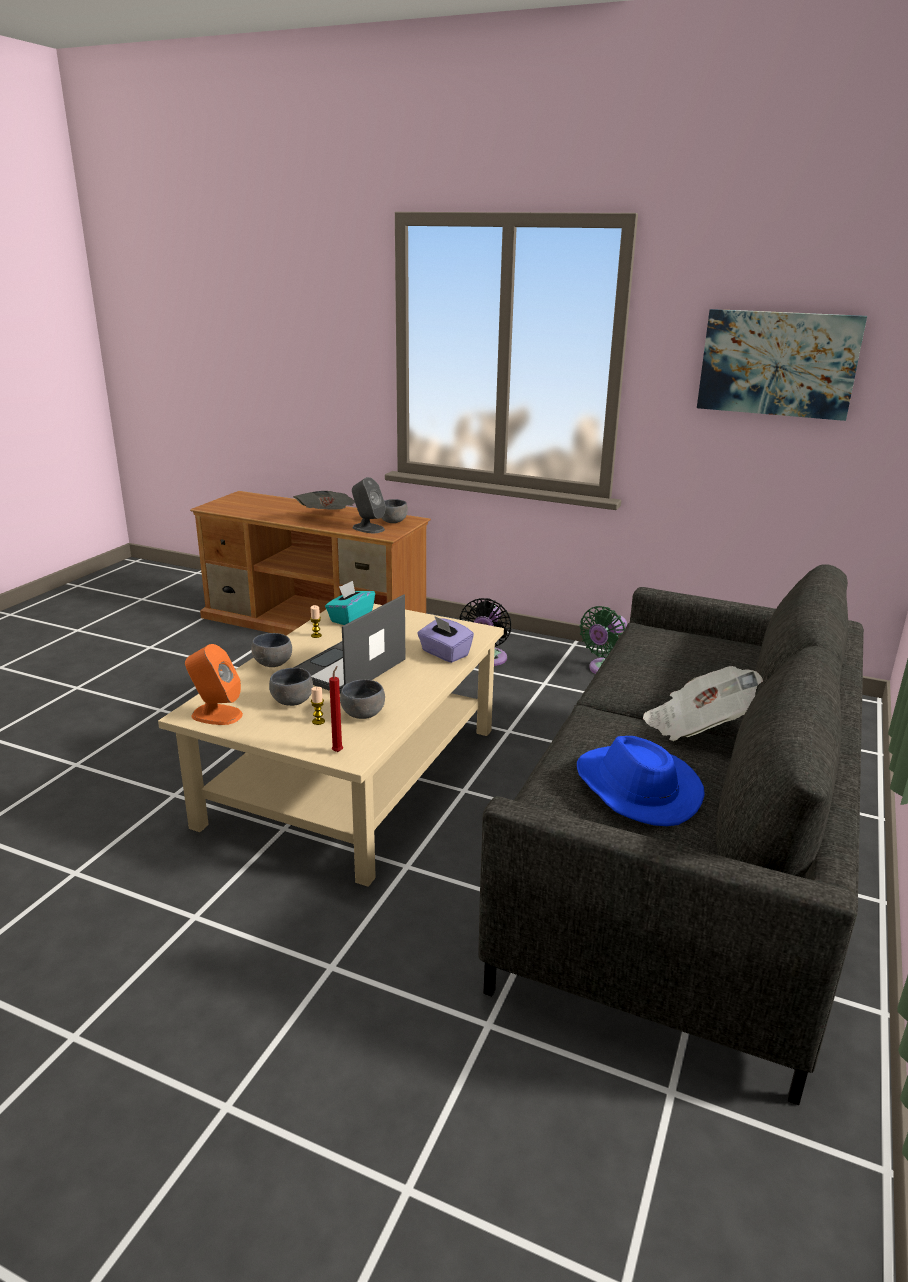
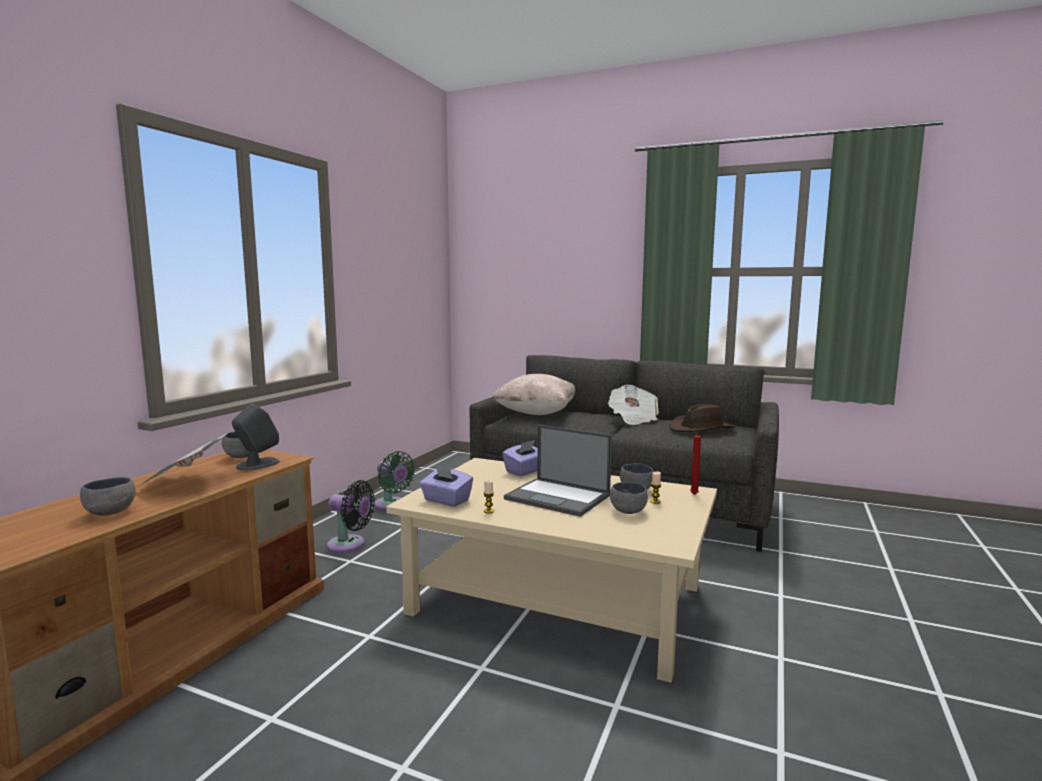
camera: 90 degrees left, 15 degrees down
orange speaker [185,644,243,725] -> none
grey bowl [251,633,292,667] -> grey bowl moved to [80,477,135,516]
turquoise tissue box [325,581,375,625] -> purple tissue box [420,465,473,507]
blue hat [577,736,705,826] -> brown hat [669,404,736,432]
picture [697,309,867,421] -> none
none -> beige pillow [491,374,575,415]

